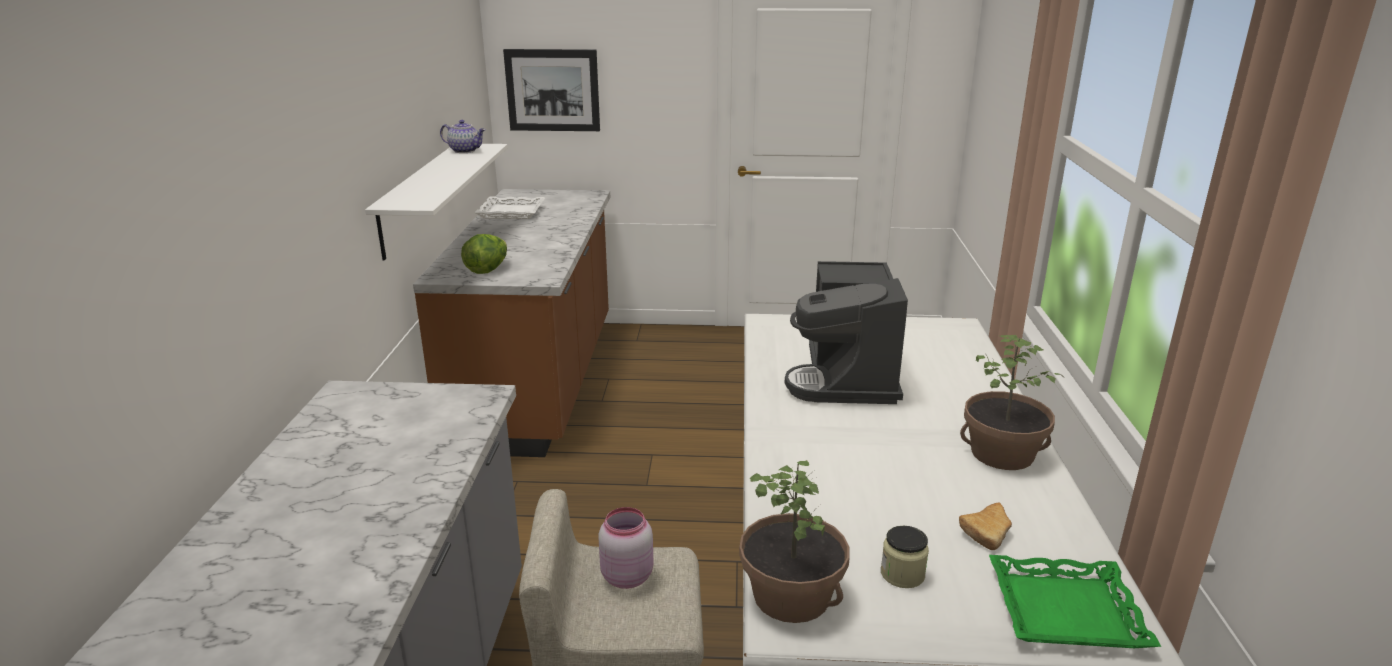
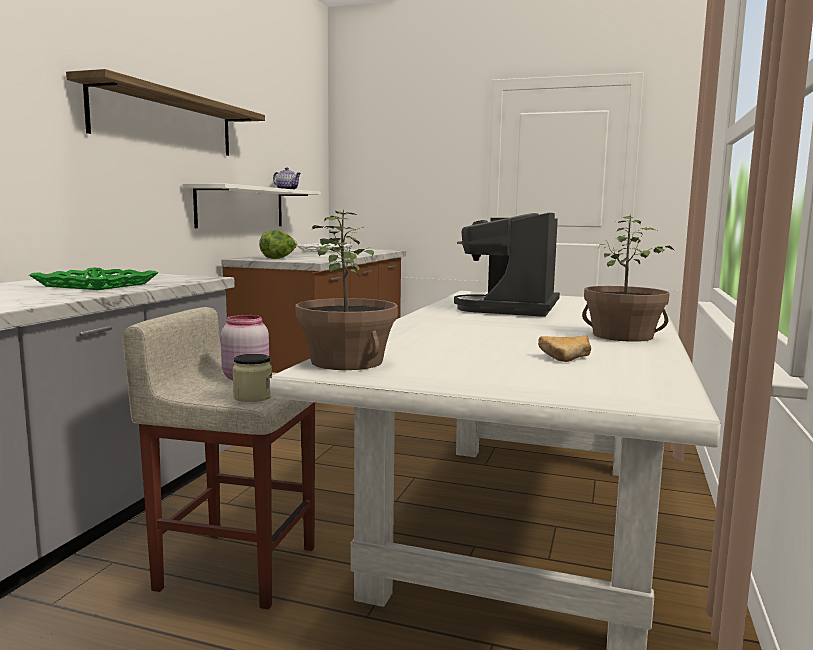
camera: 15 degrees right, 15 degrees down
picture [503,49,600,131] -> none
jar [881,526,929,588] -> jar moved to [232,354,272,402]
green tray [989,555,1161,648] -> green tray moved to [29,268,159,290]
none -> shelf [66,69,265,156]

